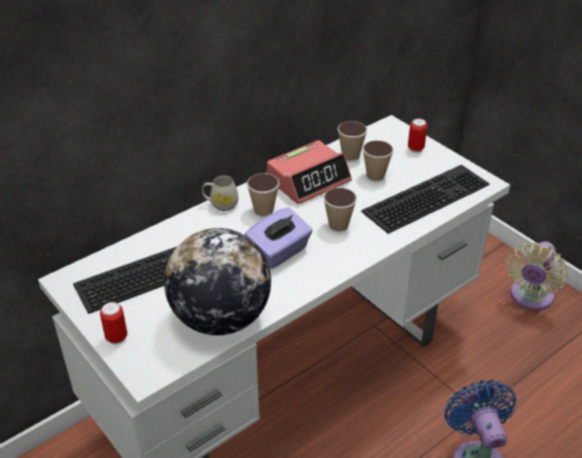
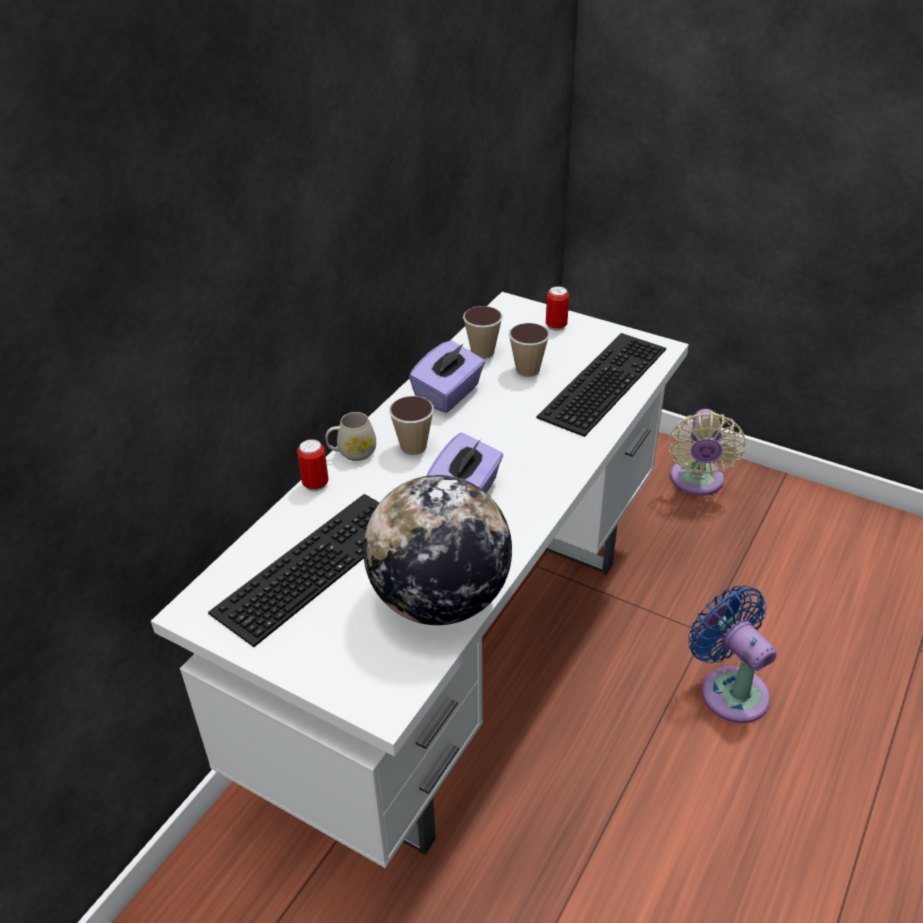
camera: 20 degrees left, 0 degrees up
can [100,302,127,344] -> can moved to [297,439,329,491]
alarm clock [267,140,352,204] -> purple tissue box [409,340,485,413]
cup [323,187,357,232] -> none

